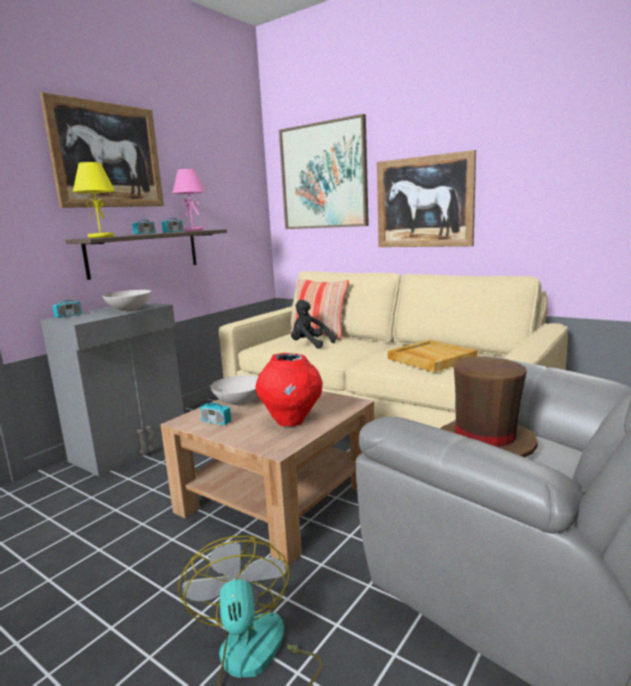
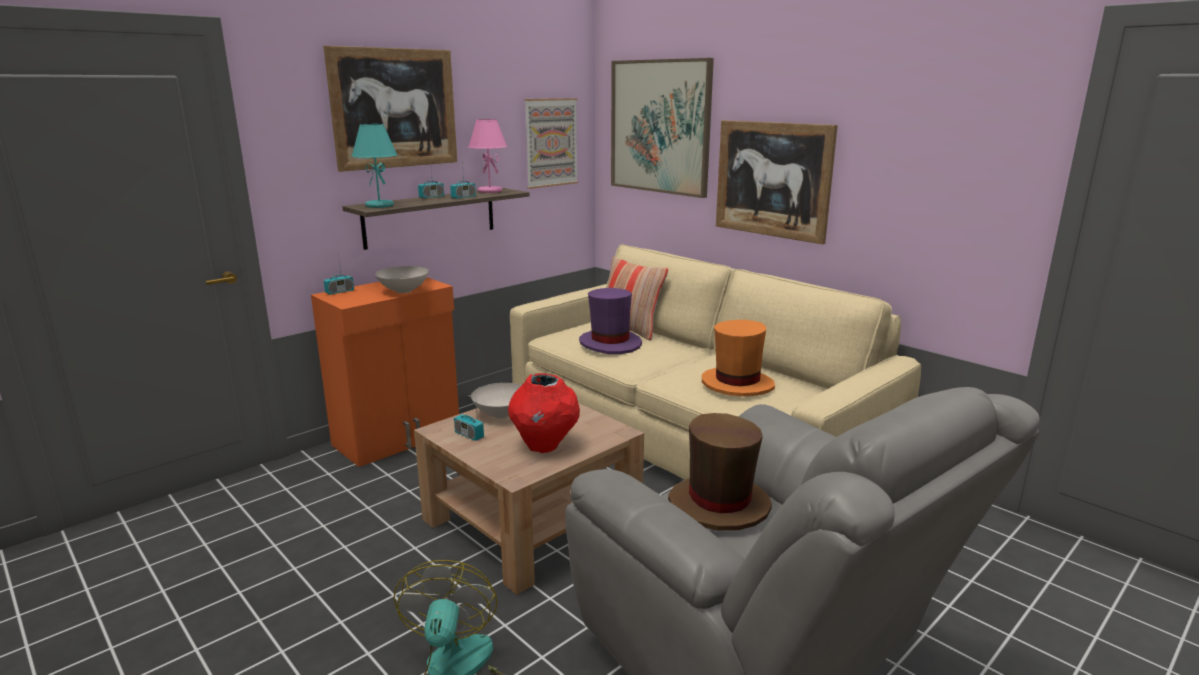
camera: 10 degrees right, 5 degrees up
grey cabinet [41,302,184,476] -> orange cabinet [311,277,459,467]
yellow table lamp [72,162,115,238] -> turquoise table lamp [352,124,397,208]
black plush toy [291,300,336,349] -> purple hat [579,287,642,354]
beige tray [388,340,478,372] -> orange hat [702,320,775,396]
none -> picture [524,98,578,189]

